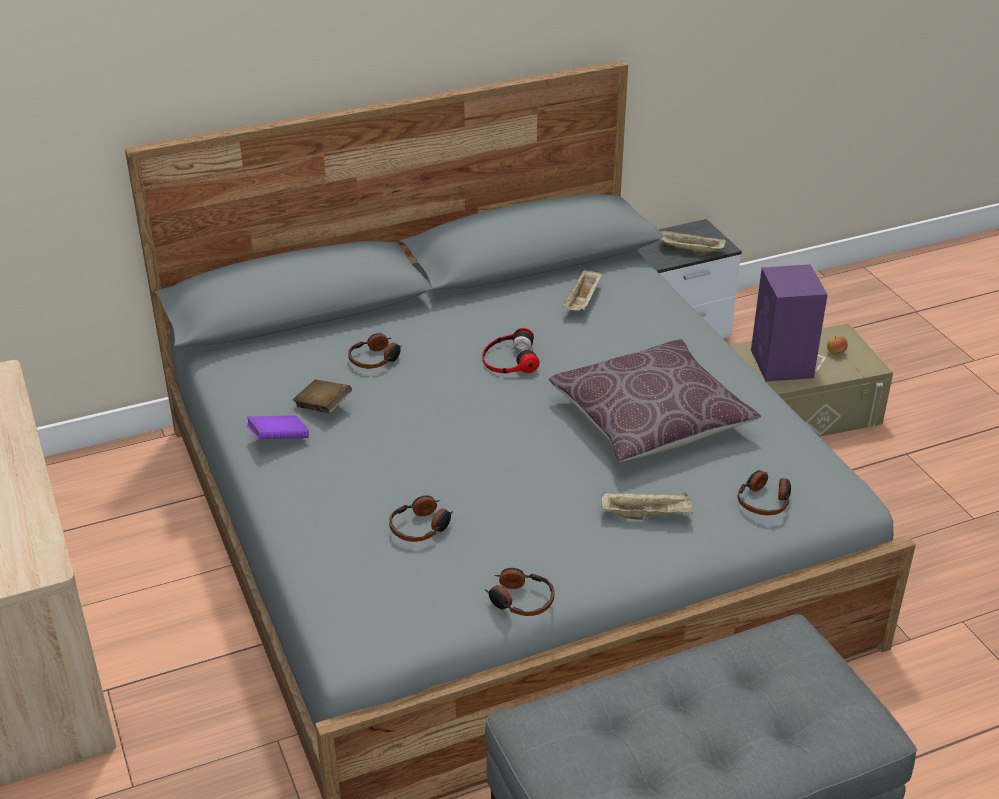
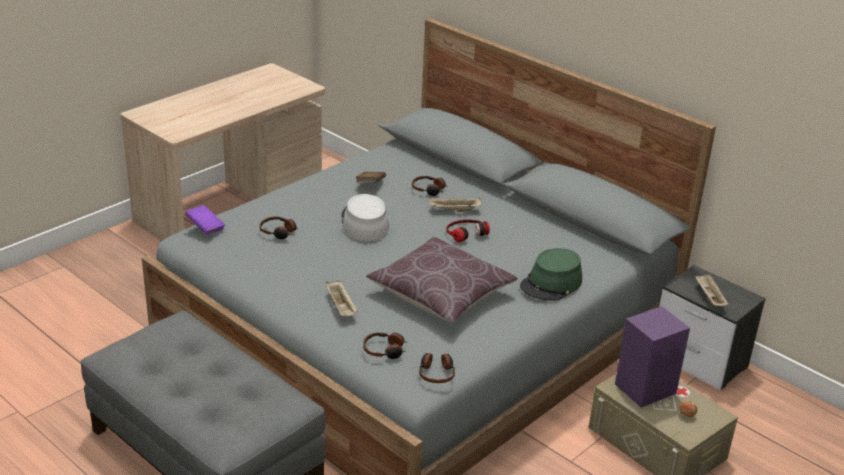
camera: 65 degrees right, 5 degrees down
purple book [246,415,309,439] -> purple book moved to [185,205,225,235]
headphones [485,568,554,616] -> headphones moved to [419,353,455,383]
beige tray [562,268,602,311] -> beige tray moved to [429,198,482,212]
none -> grey hat [341,194,389,242]
none -> green hat [520,248,582,301]

